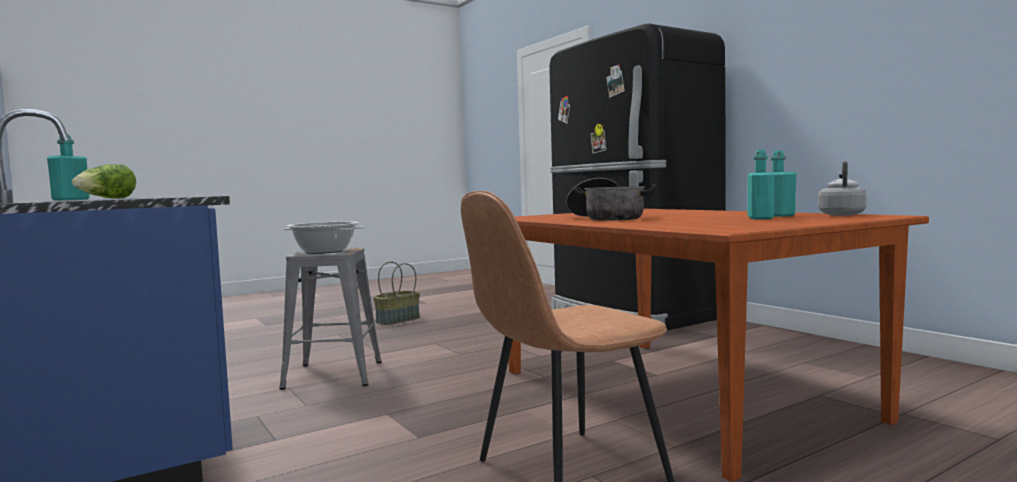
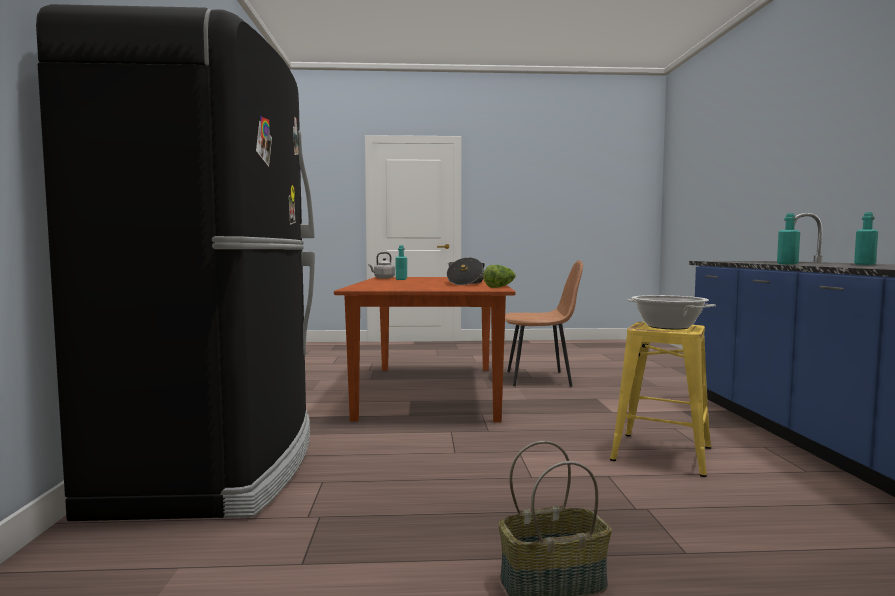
camera: 150 degrees left, 0 degrees up
lettuce [72,164,136,199] -> lettuce moved to [483,265,516,288]
grey stool [279,248,382,390] -> yellow stool [610,322,711,477]
turquoise bottle [748,150,774,220] -> turquoise bottle moved to [777,213,800,264]

